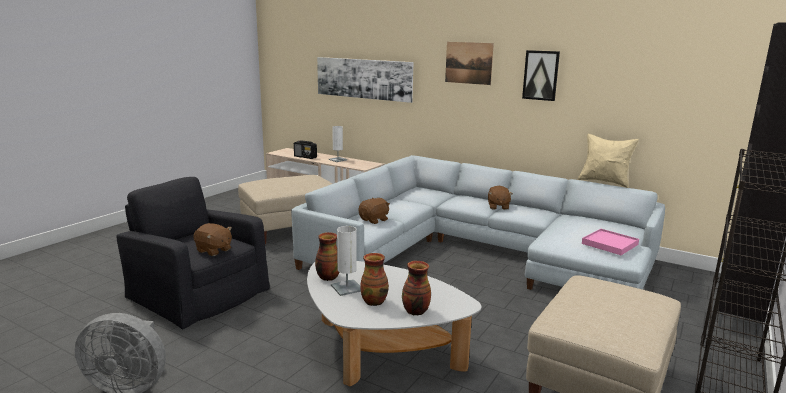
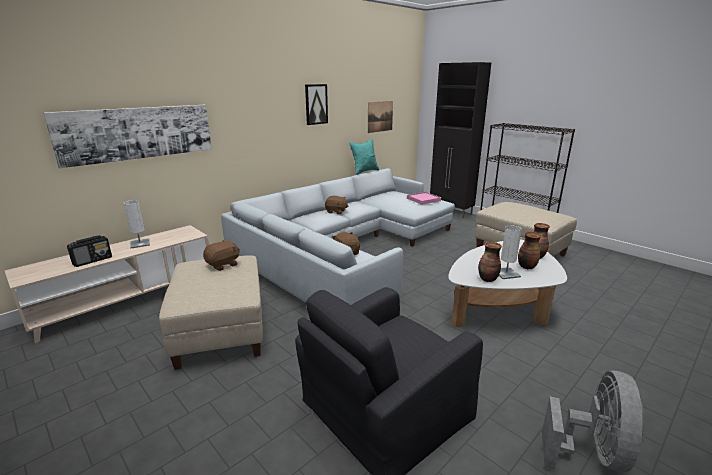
camera: 75 degrees left, 5 degrees up
brown plush toy [193,223,232,256] -> brown plush toy moved to [203,240,240,271]
picture [445,42,494,85] -> picture moved to [368,101,393,133]
beige pillow [578,134,639,188] -> turquoise pillow [349,139,379,175]

